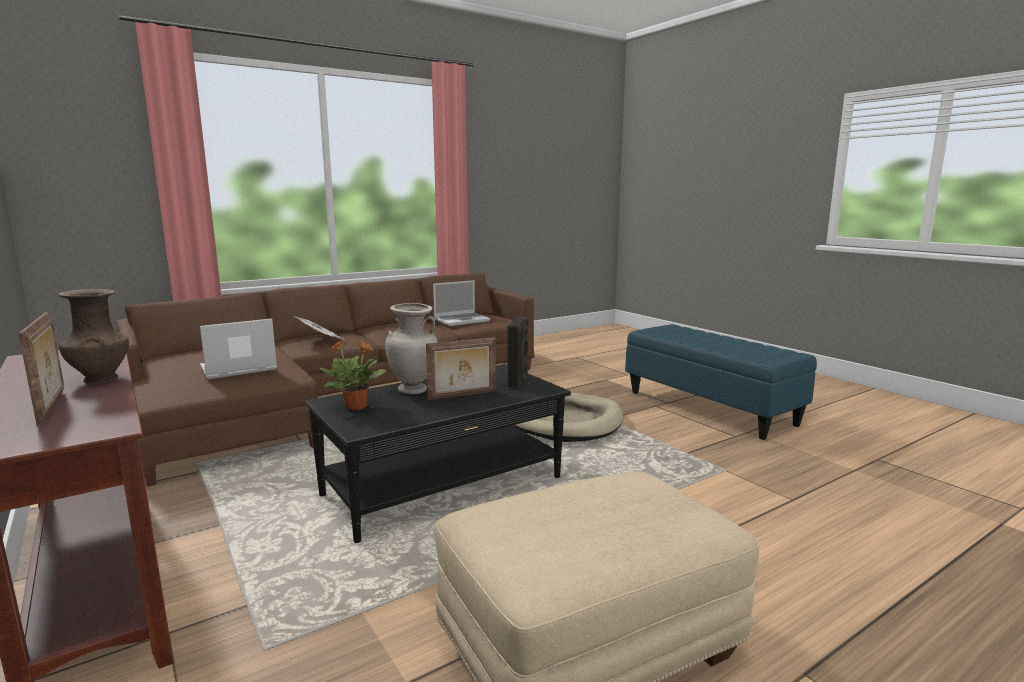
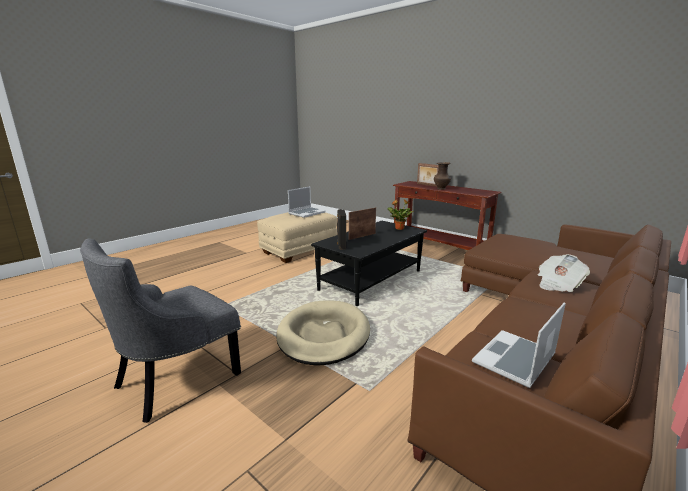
camera: 165 degrees right, 5 degrees up
laptop [200,319,277,379] -> laptop moved to [288,186,326,218]
beige vase [385,303,438,394] -> none
blue ottoman [625,324,817,440] -> grey armchair [80,238,241,423]

